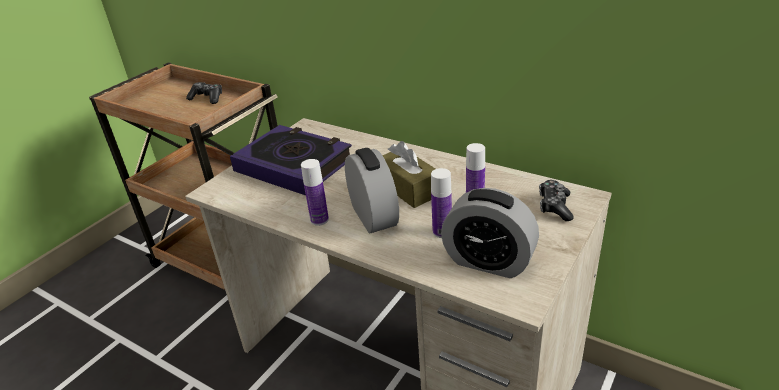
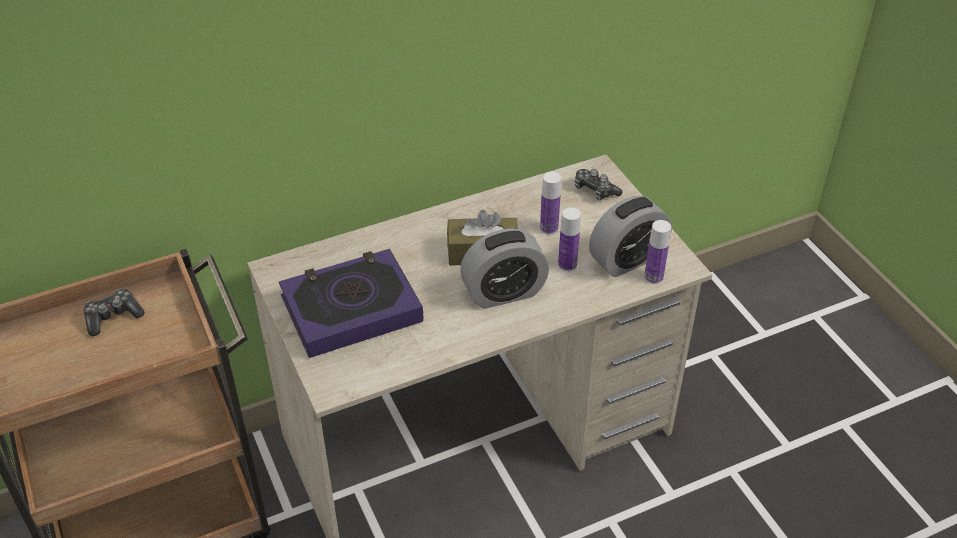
camera: 60 degrees left, 10 degrees up
bottle [301,159,329,226] -> bottle moved to [644,220,671,284]
alarm clock [345,148,399,233] -> alarm clock turned 150 degrees clockwise [460,228,549,309]

